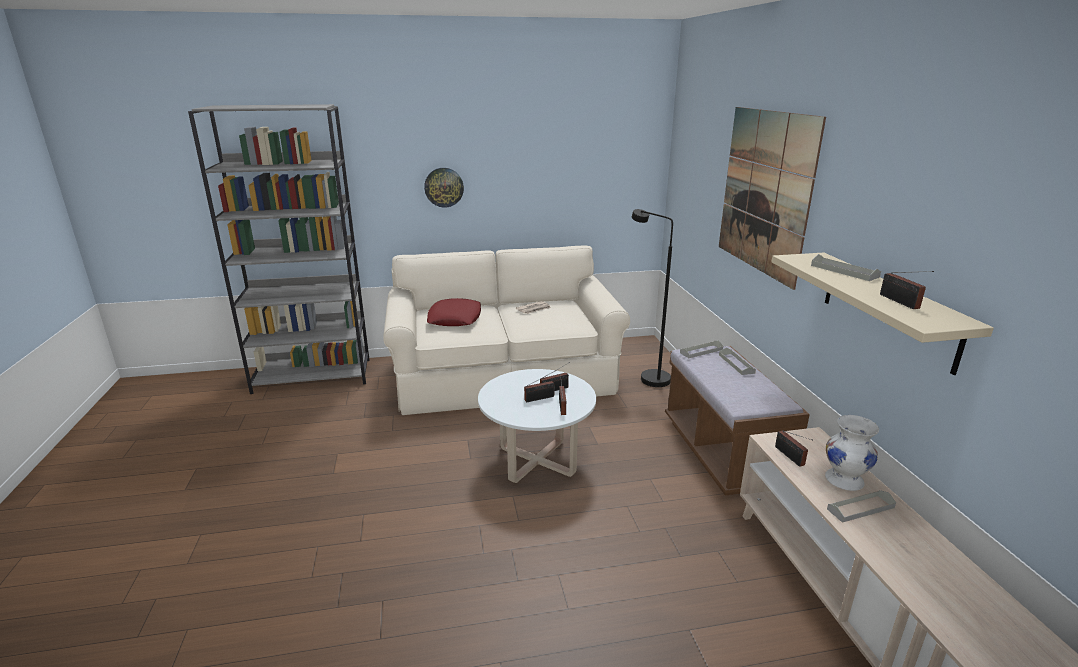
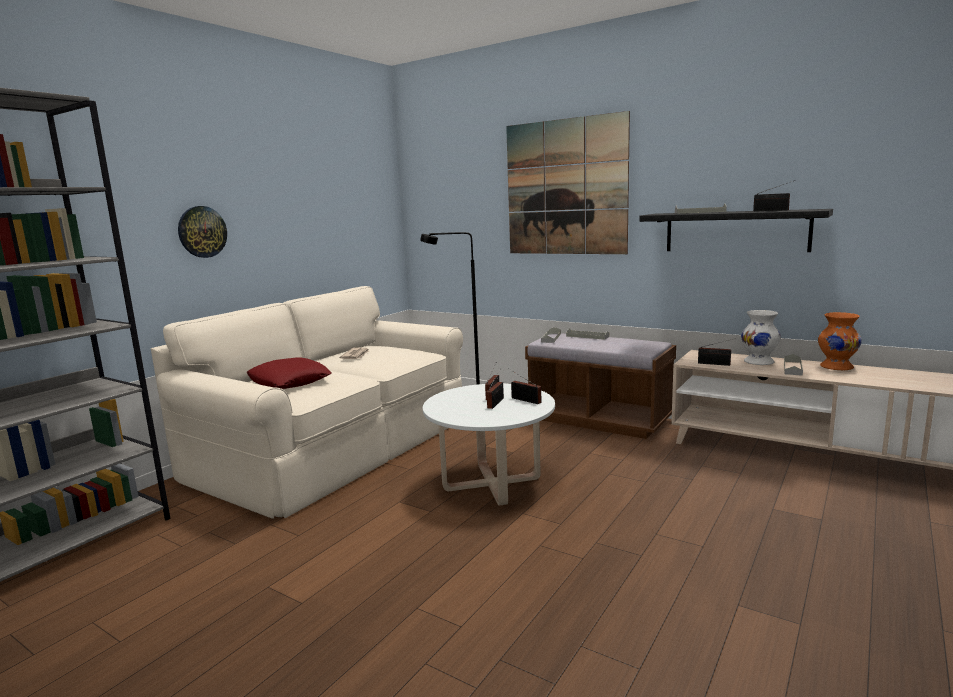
camera: 45 degrees left, 10 degrees down
beige shelf [772,253,994,375] -> black shelf [639,209,833,252]
none -> orange vase [818,312,862,370]

